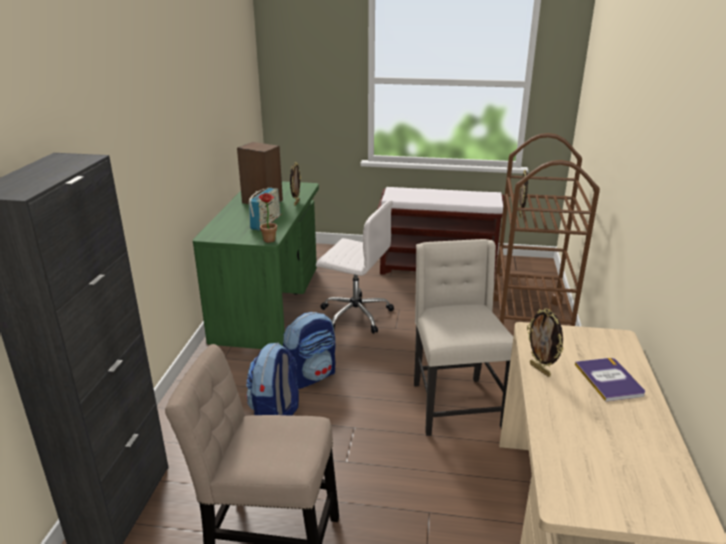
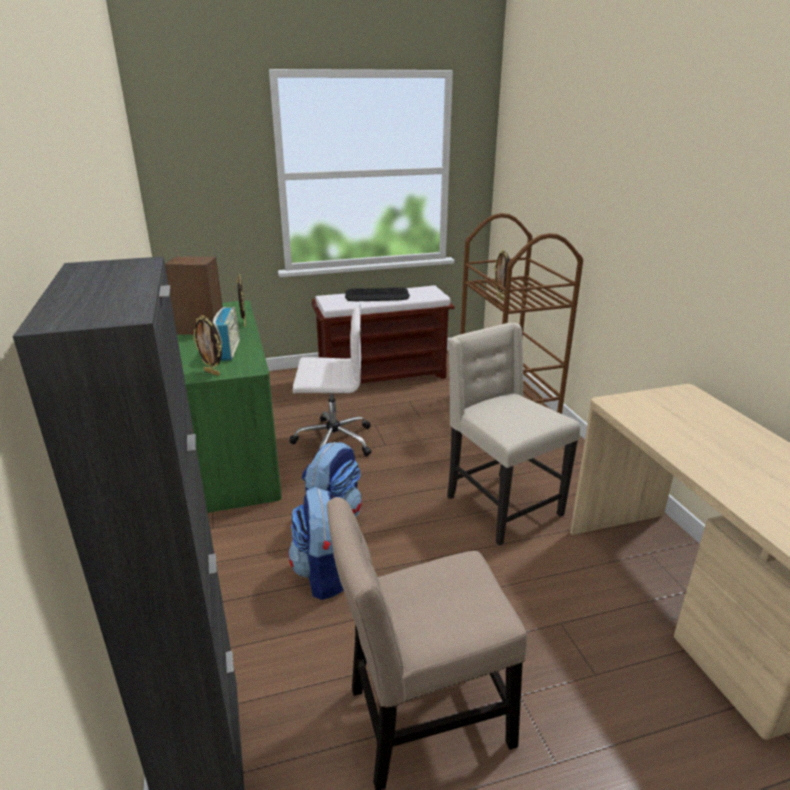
camera: 25 degrees left, 0 degrees up
potted plant [258,193,282,243] -> none
picture frame [527,308,564,377] -> picture frame moved to [193,315,222,376]
book [575,358,645,402] -> none
none -> keyboard [345,288,410,302]

